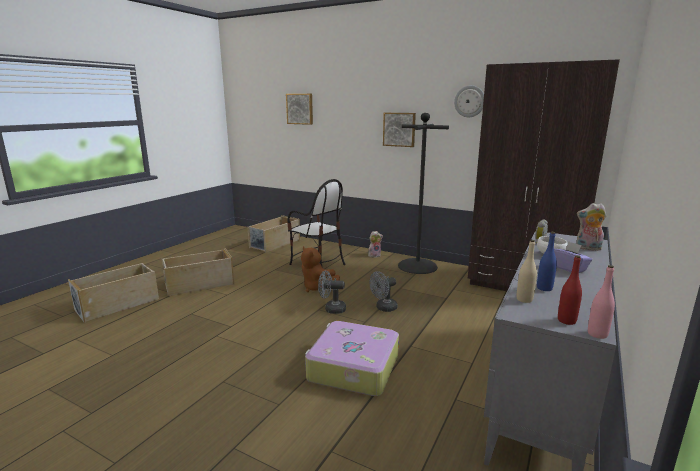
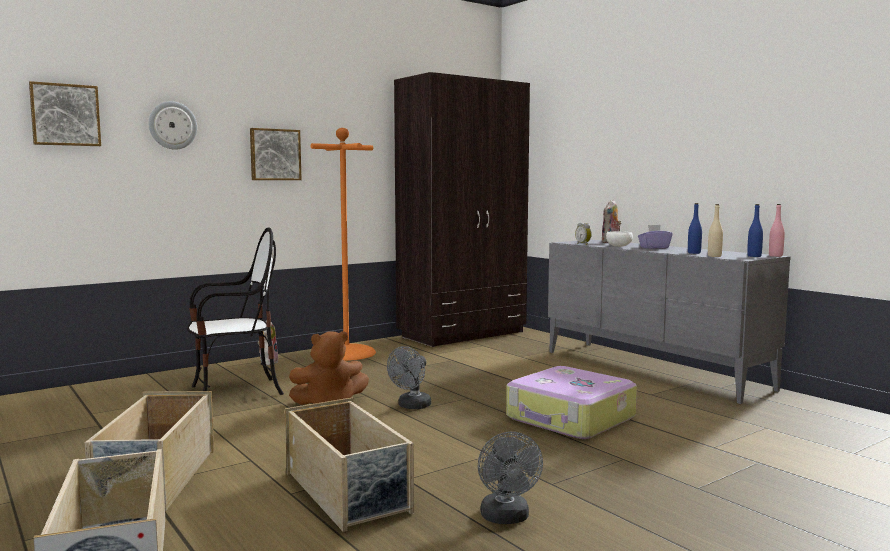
camera: 65 degrees left, 10 degrees down
beige storage box [247,215,300,253] -> beige storage box moved to [285,398,414,532]
grey fan [369,271,398,312] -> grey fan moved to [478,432,543,524]
black clothes rack [398,113,449,274] -> orange clothes rack [311,128,376,361]
wall clock [454,85,484,117] -> wall clock moved to [149,101,197,150]
red bottle [558,255,582,325] -> blue bottle [747,204,763,257]

